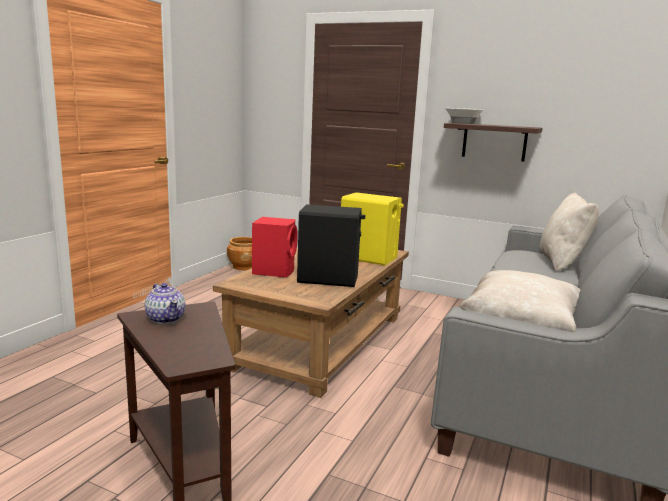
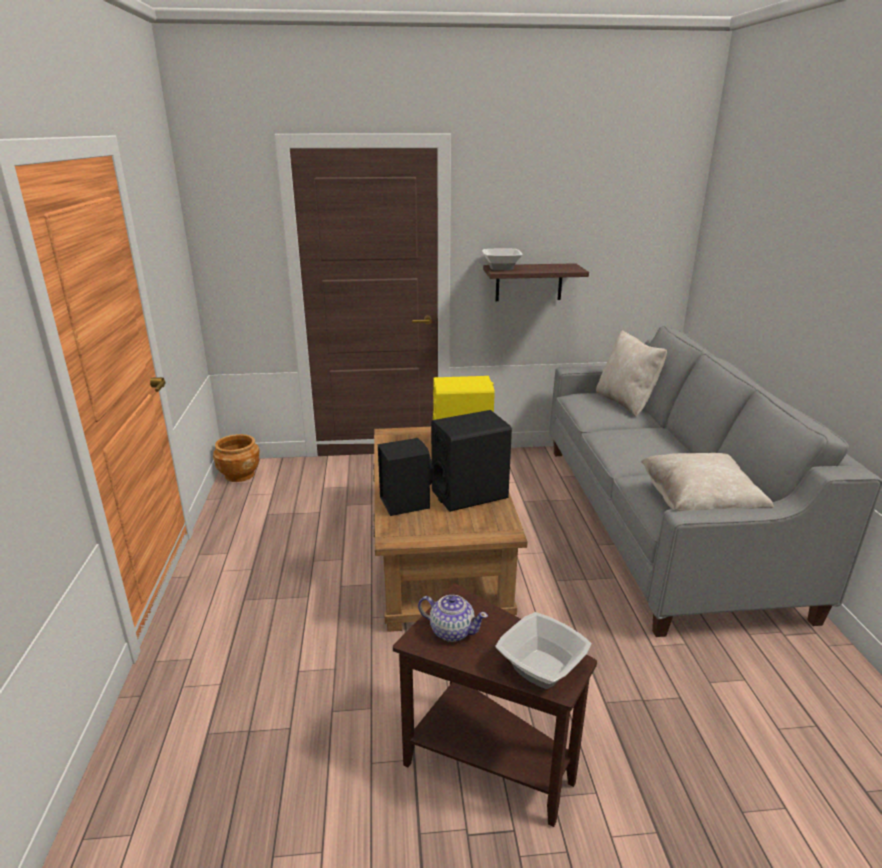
camera: 30 degrees left, 10 degrees up
red speaker [252,217,298,278] -> black speaker [378,438,433,516]
none -> bowl [495,612,591,689]

